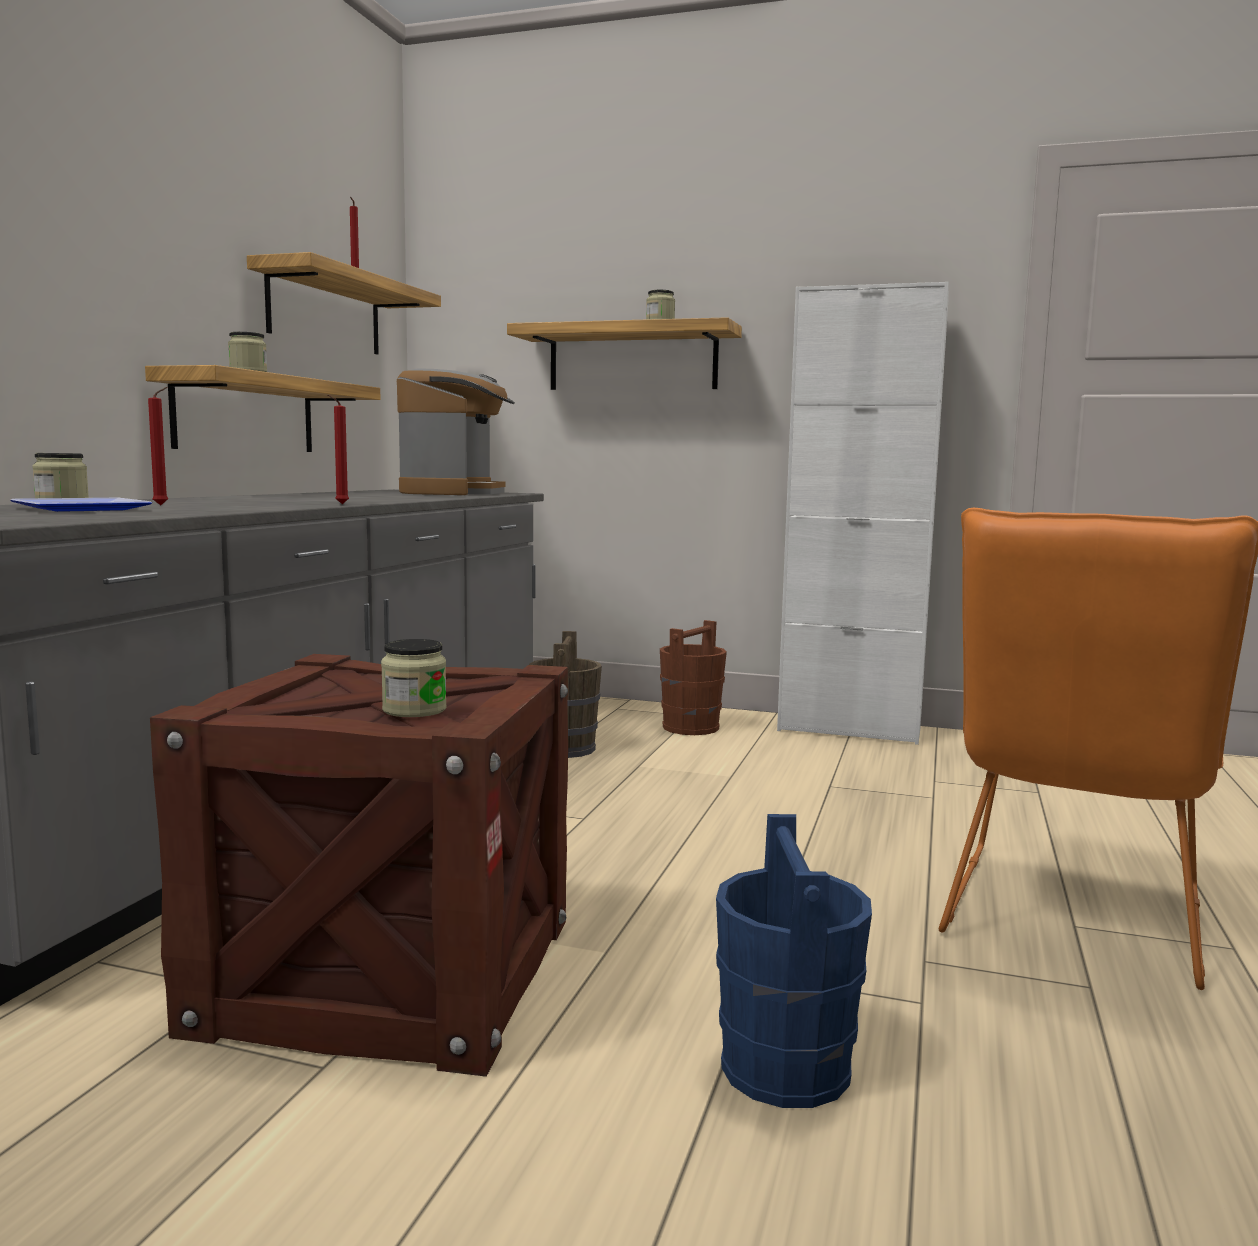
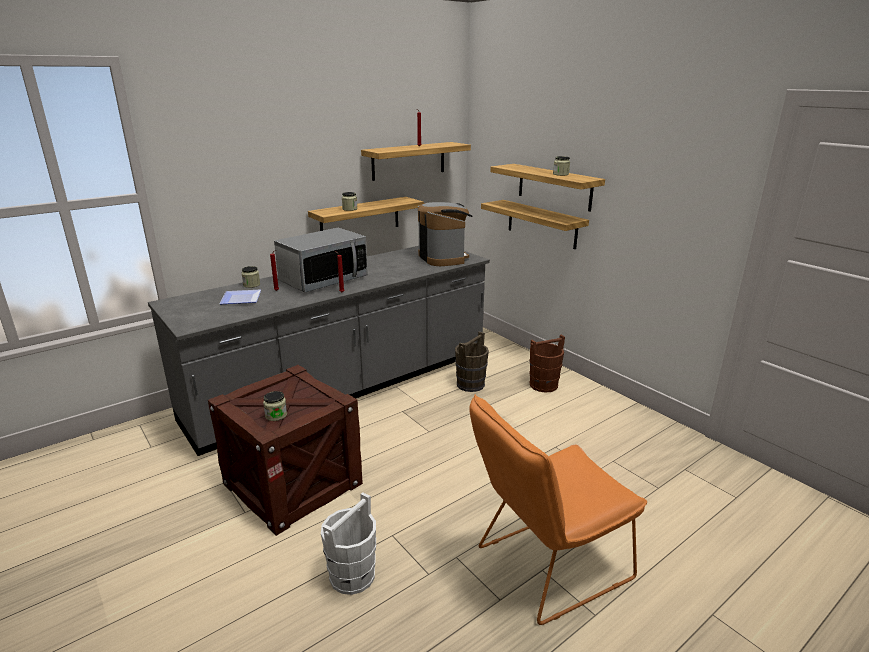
camera: 35 degrees right, 15 degrees up
coffee machine [396,368,515,495] -> coffee machine turned 60 degrees counterclockwise [418,202,472,266]
blue bucket [716,814,872,1108] -> white bucket [321,492,376,595]
white cabinet [777,282,949,745] -> none
none -> microwave [274,228,368,292]
none -> shelf [481,200,589,249]

